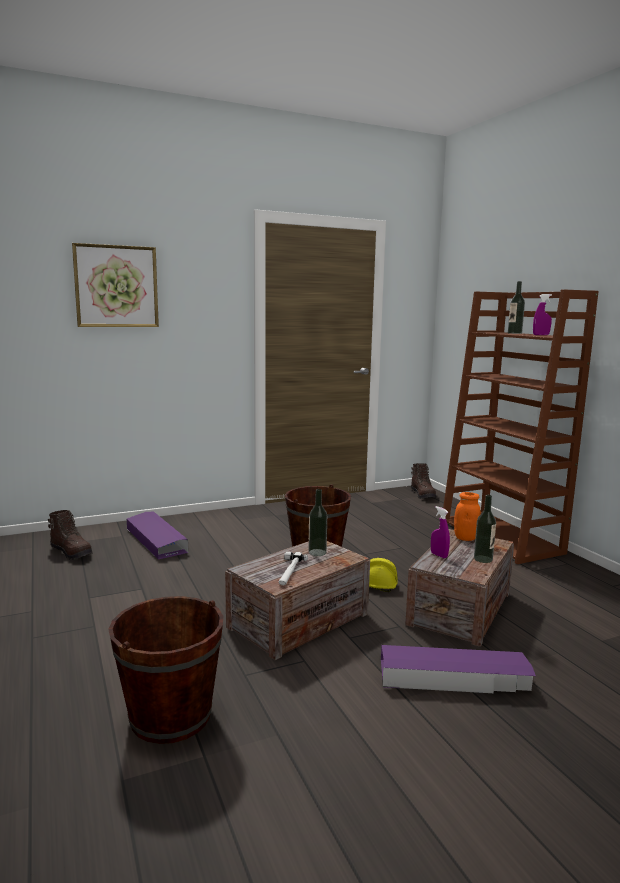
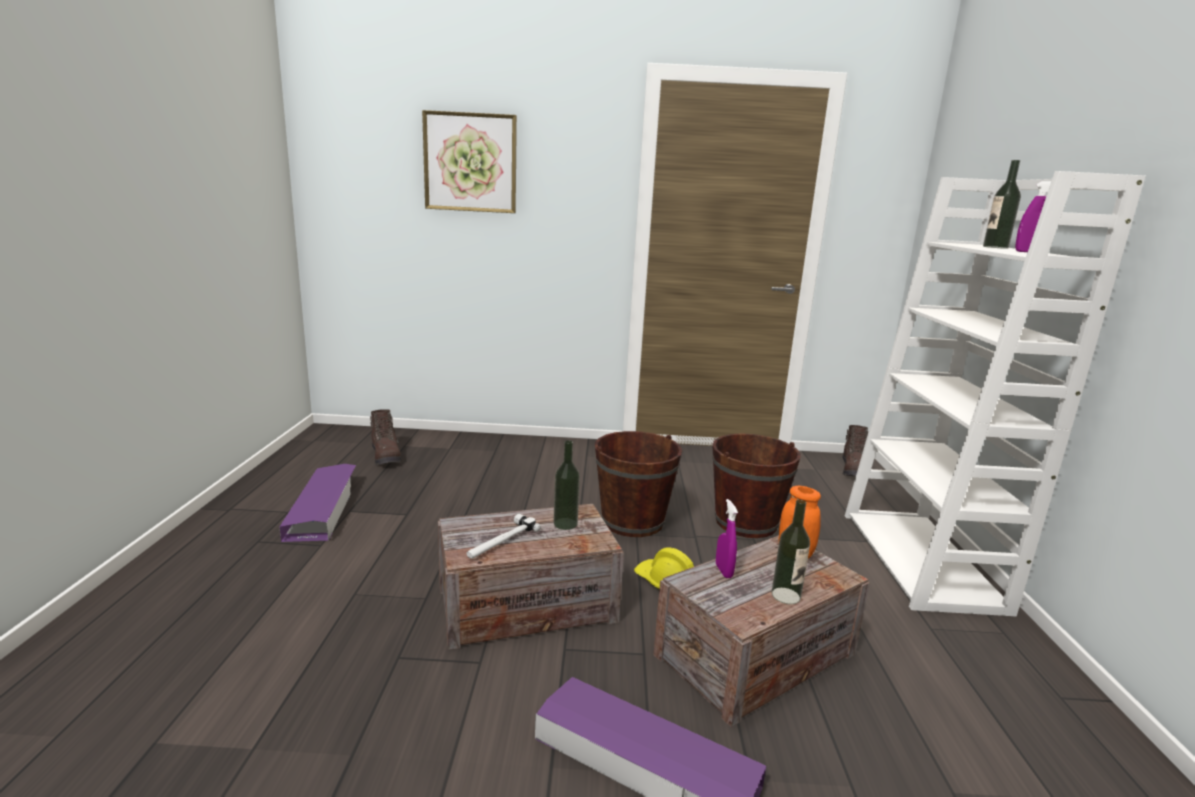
camera: 25 degrees right, 5 degrees up
brown bucket [108,596,223,744] -> brown bucket moved to [712,433,801,538]
purple storage box [127,512,188,560] -> purple storage box moved to [279,464,356,542]
brown bookcase [443,290,599,564] -> white bookcase [845,171,1146,616]

